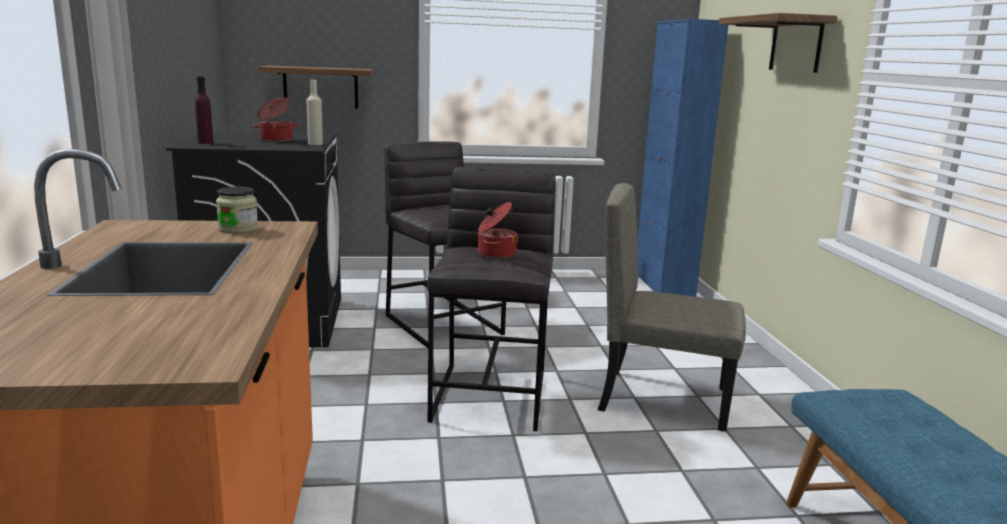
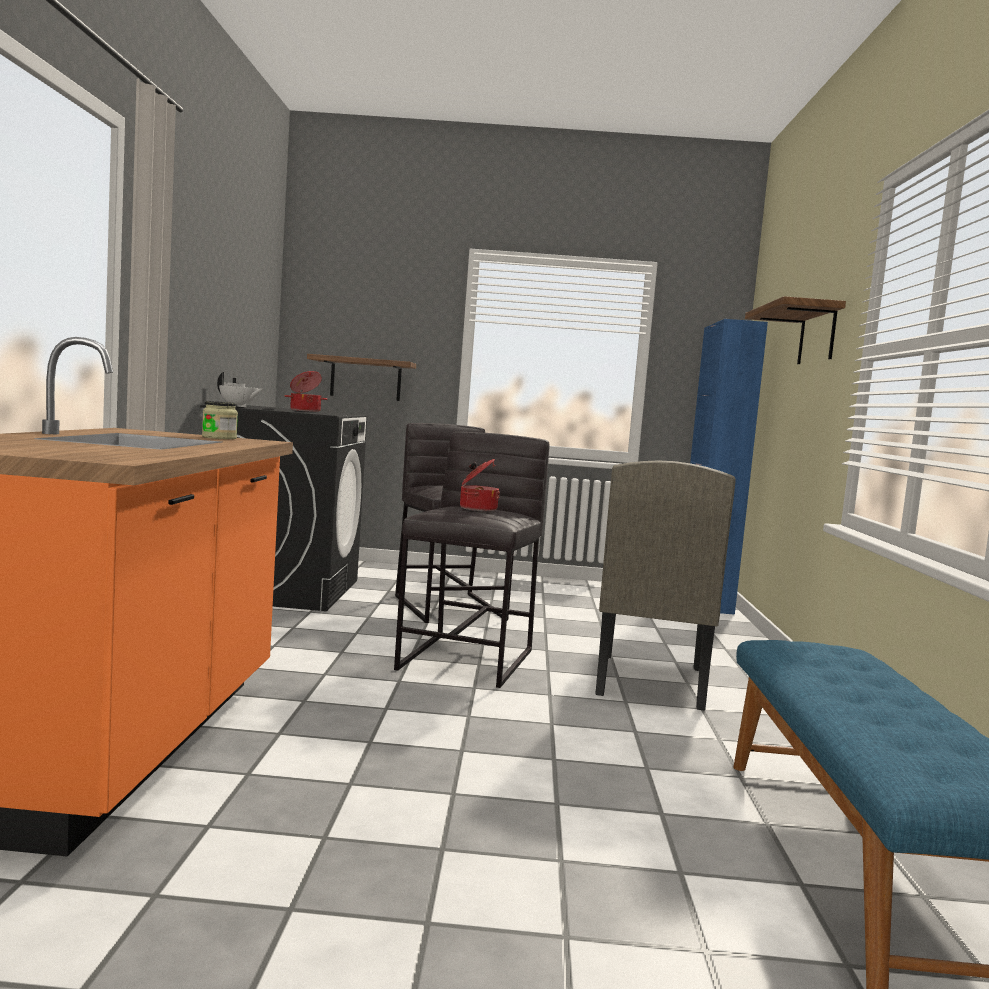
camera: 10 degrees right, 10 degrees down
purple bottle [195,77,213,144] -> white teapot [217,372,263,407]
beige bottle [306,80,323,145] -> none
beige chair [598,183,746,432] -> beige chair turned 105 degrees counterclockwise [595,460,736,711]

